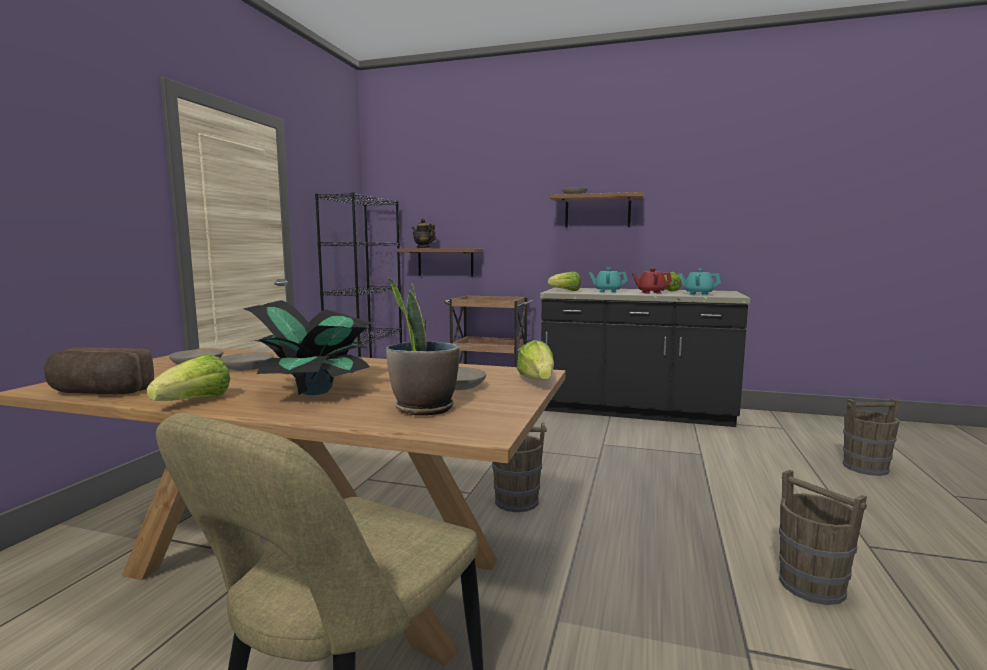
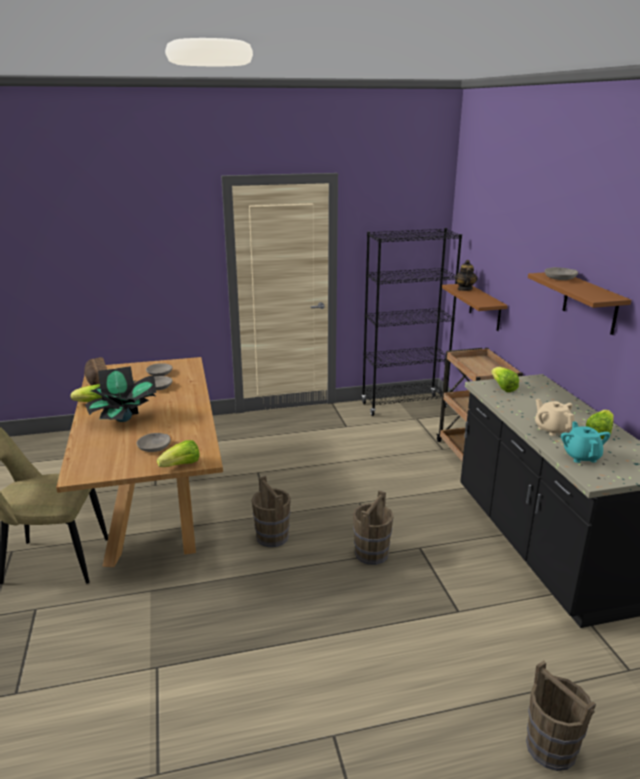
camera: 60 degrees right, 15 degrees up
potted plant [386,277,460,416] -> none
turquoise teapot [589,268,628,293] -> none
red teapot [632,268,672,294] -> beige teapot [535,399,574,436]
brown bucket [779,470,867,605] -> brown bucket moved to [353,491,394,565]

